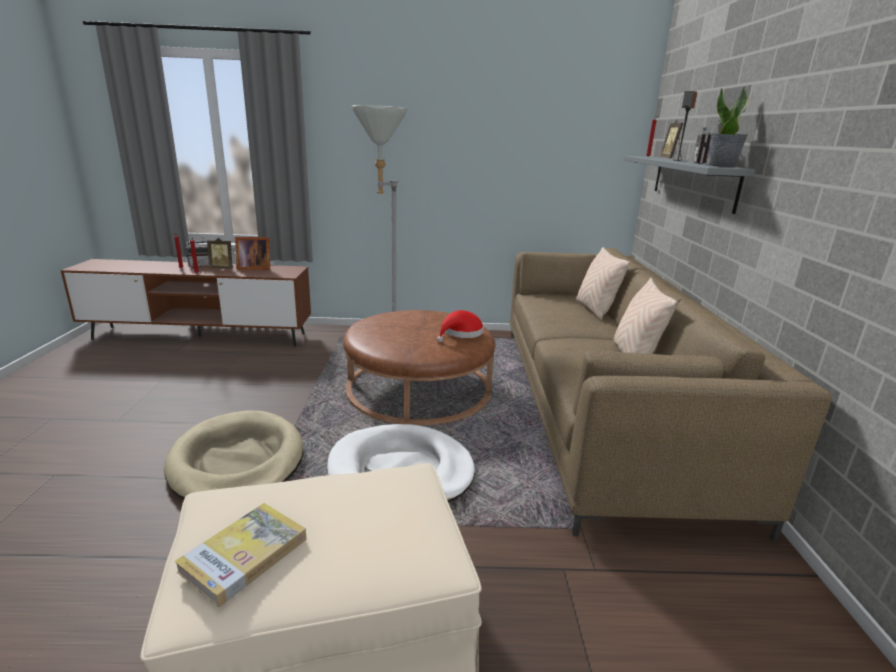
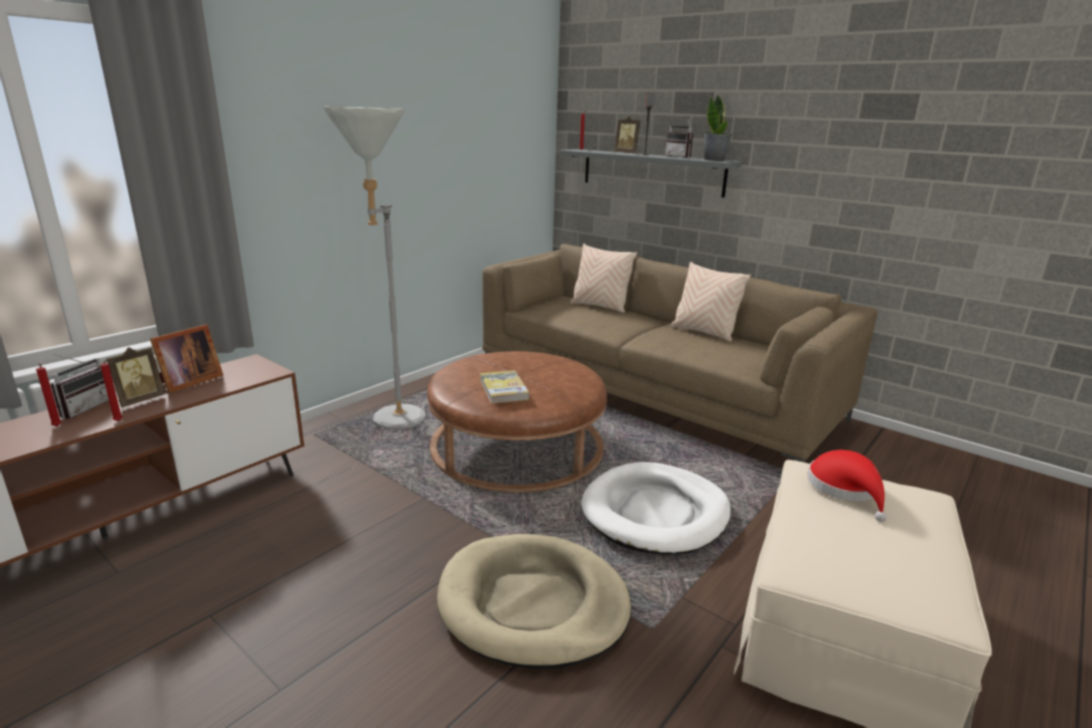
camera: 50 degrees left, 0 degrees up
book [174,503,306,607] -> book moved to [480,370,529,404]
red hat [437,310,484,342] -> red hat moved to [807,450,887,522]

